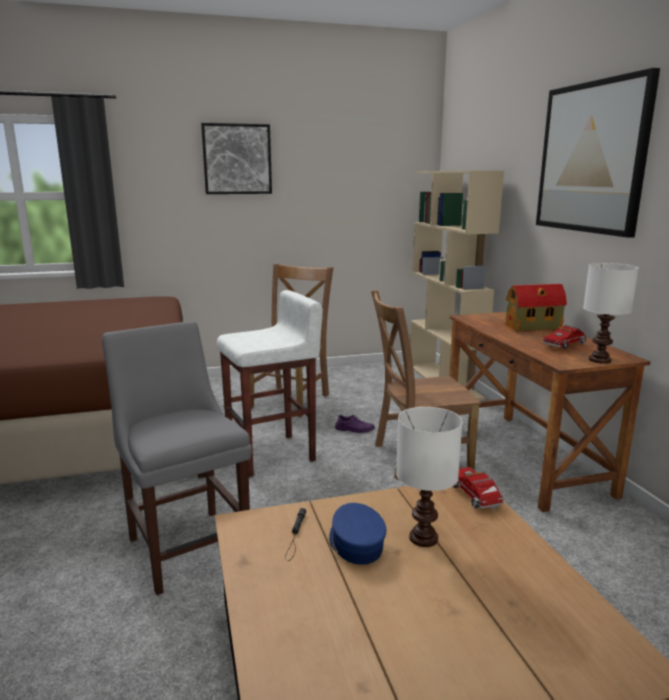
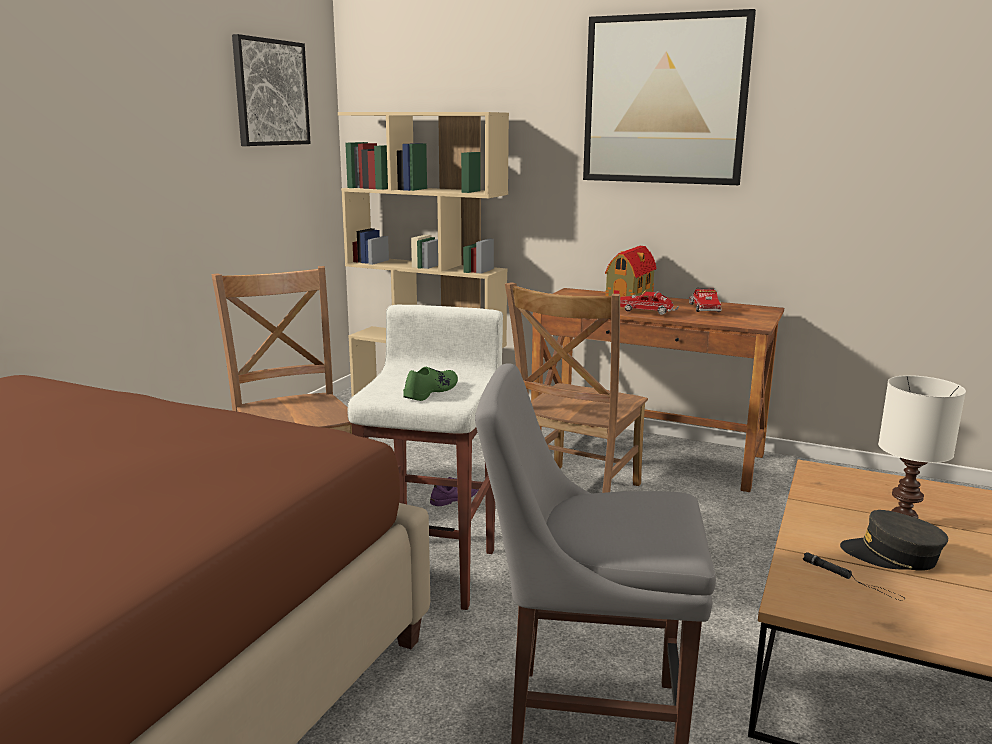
camera: 50 degrees left, 0 degrees up
picture [201,123,272,194] -> picture moved to [232,34,311,146]
blue cap [329,503,386,565] -> grey cap [840,510,948,571]
toy truck [453,467,504,509] -> toy truck moved to [620,290,679,315]
white table lamp [583,263,639,364] -> none
none -> green shoe [403,367,458,401]

